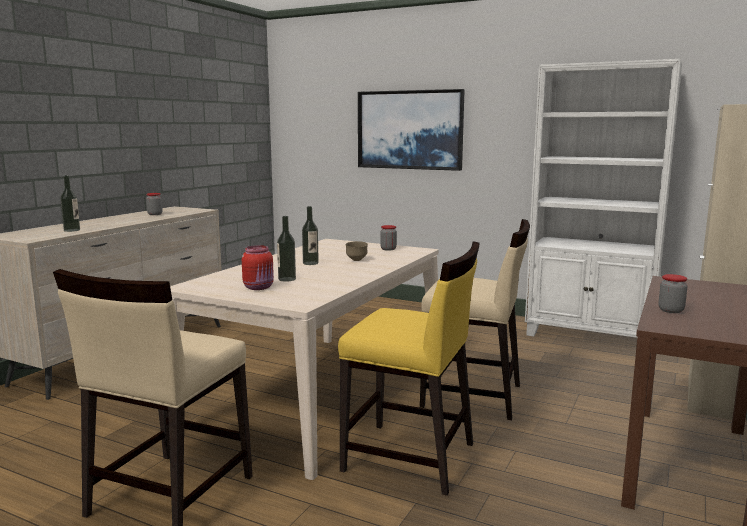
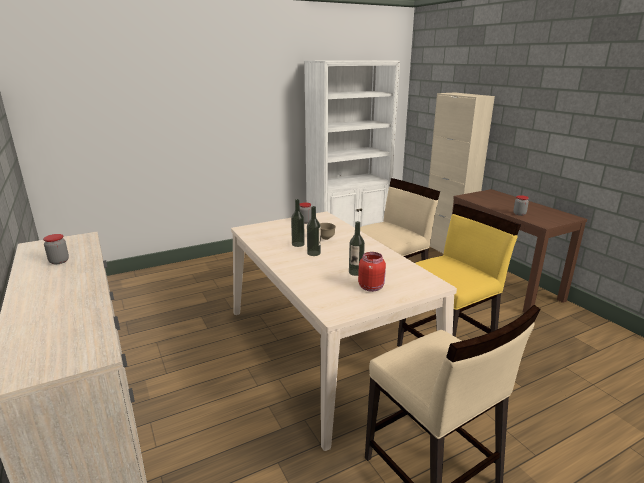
camera: 55 degrees left, 10 degrees up
bottle [60,176,80,232] -> bottle moved to [291,199,305,247]
picture [358,89,465,171] -> none

